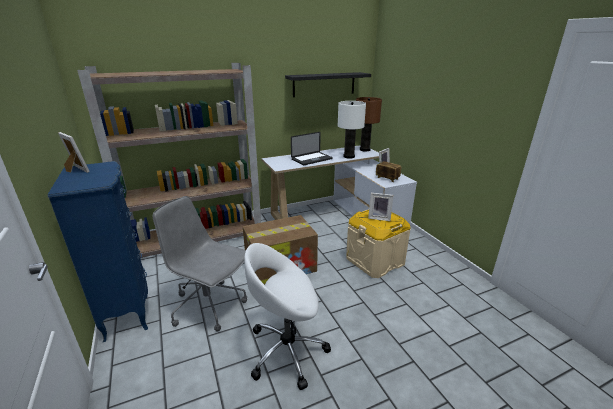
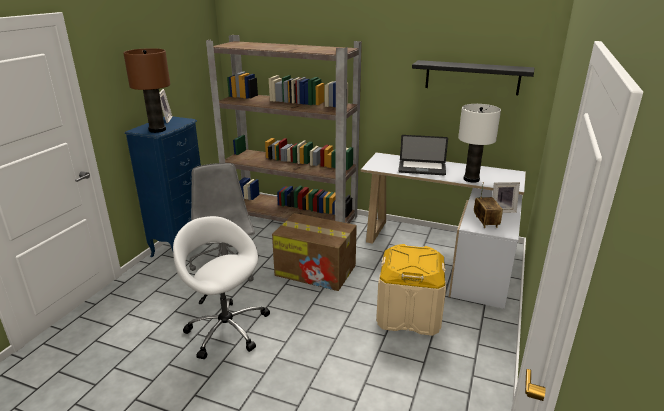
camera: 45 degrees right, 0 degrees up
brown table lamp [356,97,382,151] -> brown table lamp moved to [123,48,170,133]
picture frame [368,193,394,221] -> none

